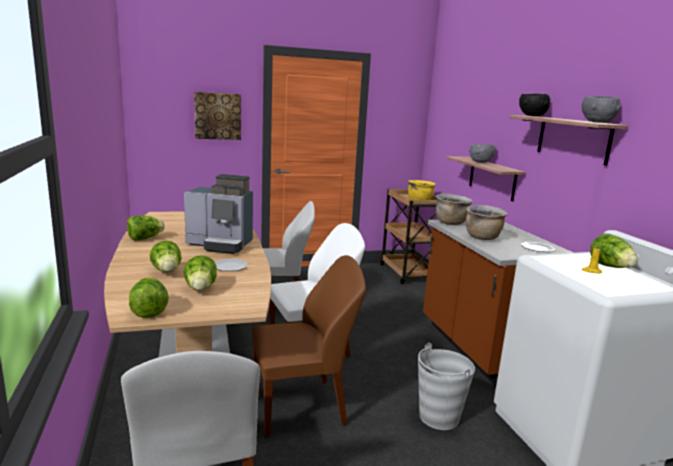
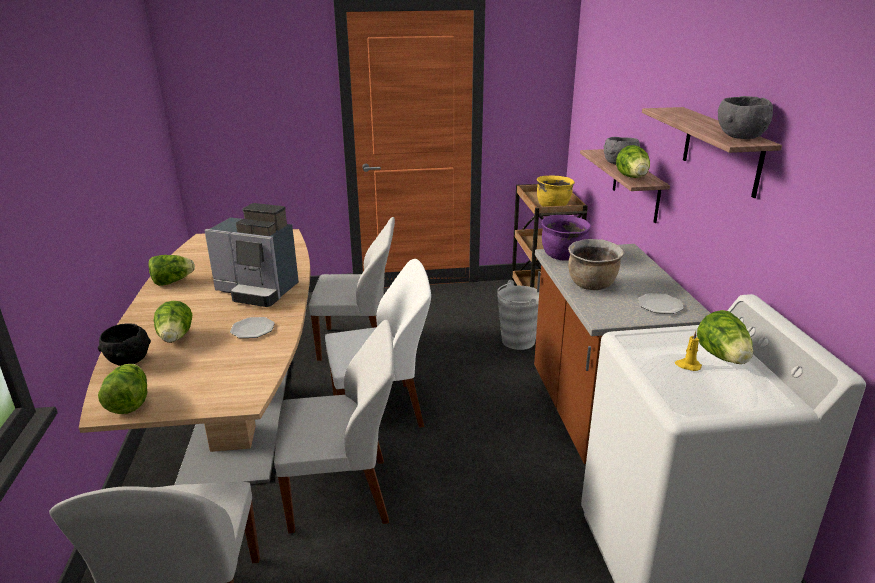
camera: 10 degrees right, 10 degrees up
lettuce [184,255,217,291] -> lettuce moved to [616,145,650,178]
picture [194,92,241,140] -> none
brown chair [252,255,366,436] -> white chair [274,320,394,533]
grey bucket [418,343,475,430] -> grey bucket moved to [497,280,539,350]
brown cooking pot [436,194,473,225] -> purple cooking pot [541,215,591,260]
black bowl [519,94,550,116] -> black bowl moved to [98,323,151,366]

